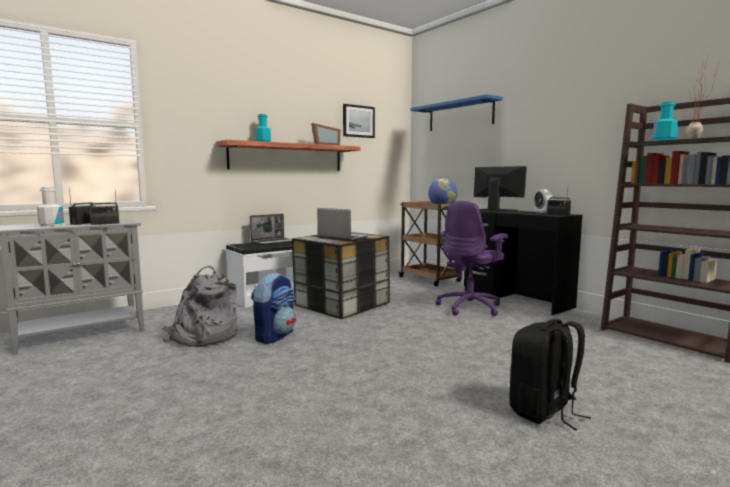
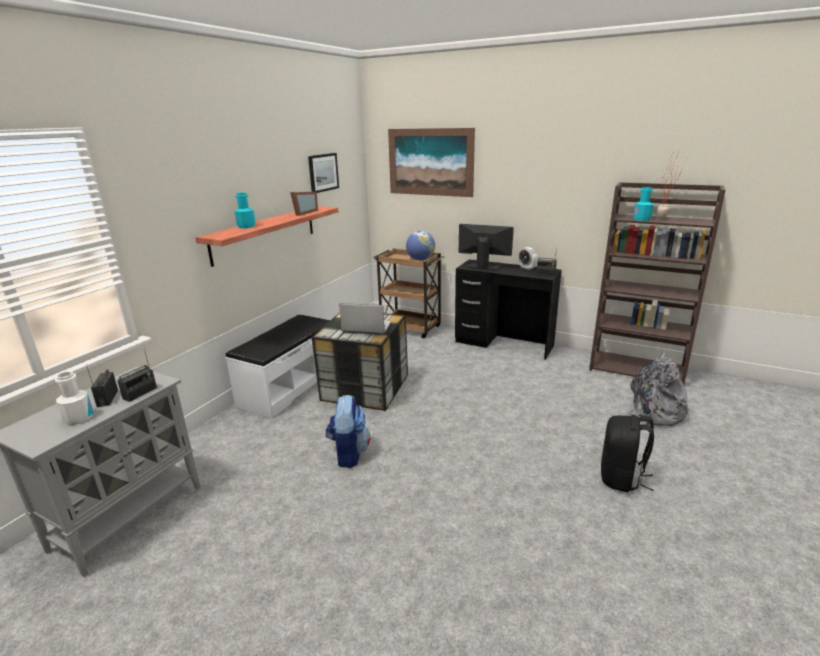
camera: 25 degrees left, 15 degrees up
grey backpack [162,265,237,347] -> grey backpack moved to [618,352,690,427]
laptop [250,214,292,245] -> none
blue shelf [410,94,503,131] -> picture [388,128,475,197]
purple office chair [436,201,508,316] -> none

